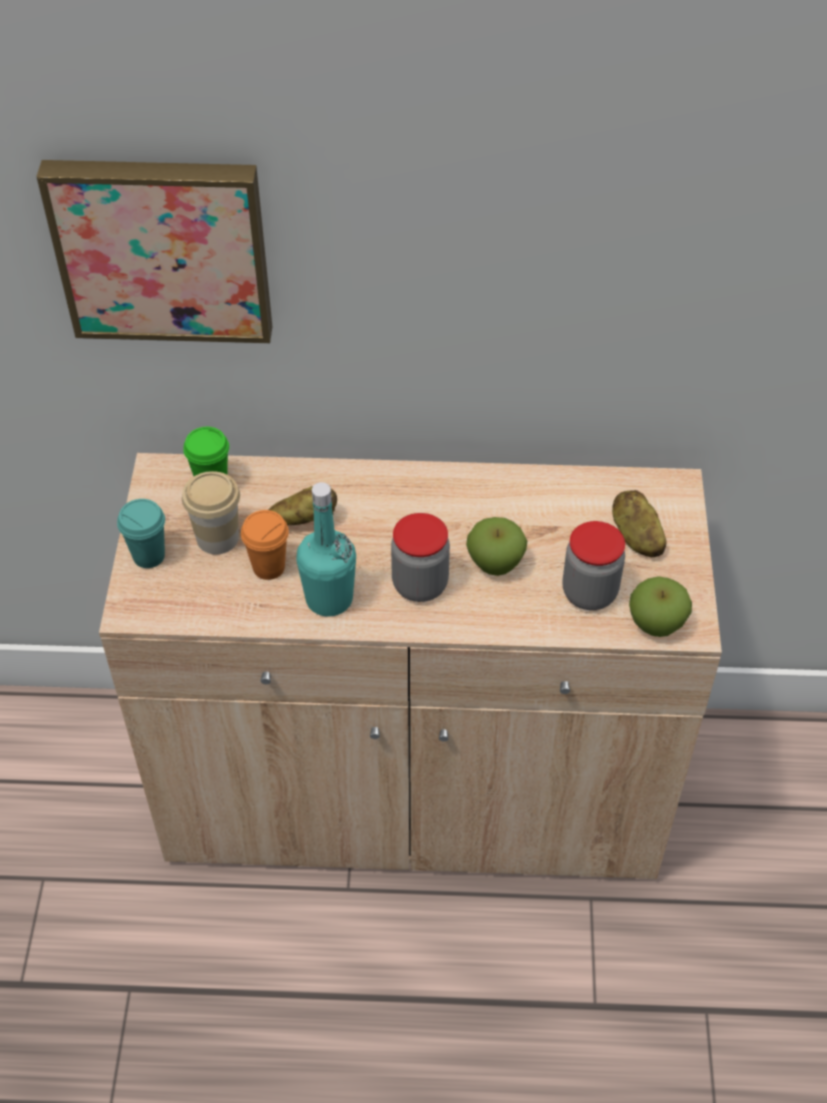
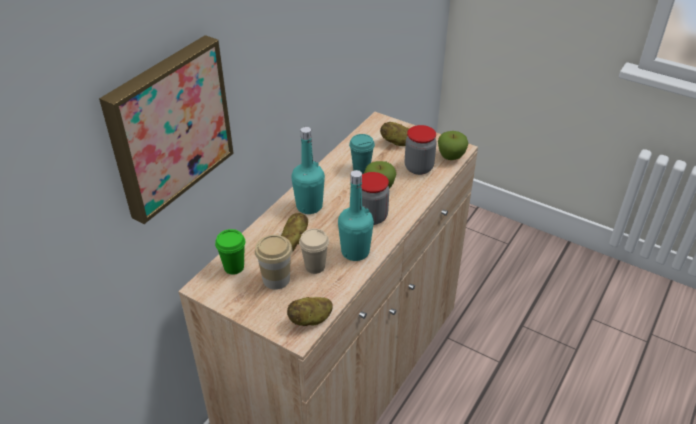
camera: 60 degrees left, 10 degrees down
turquoise cup [117,499,165,568] -> turquoise cup moved to [349,134,375,174]
orange cup [241,510,289,580] -> beige cup [299,228,329,274]
none -> potato [287,297,333,326]
none -> turquoise bottle [291,127,325,214]

